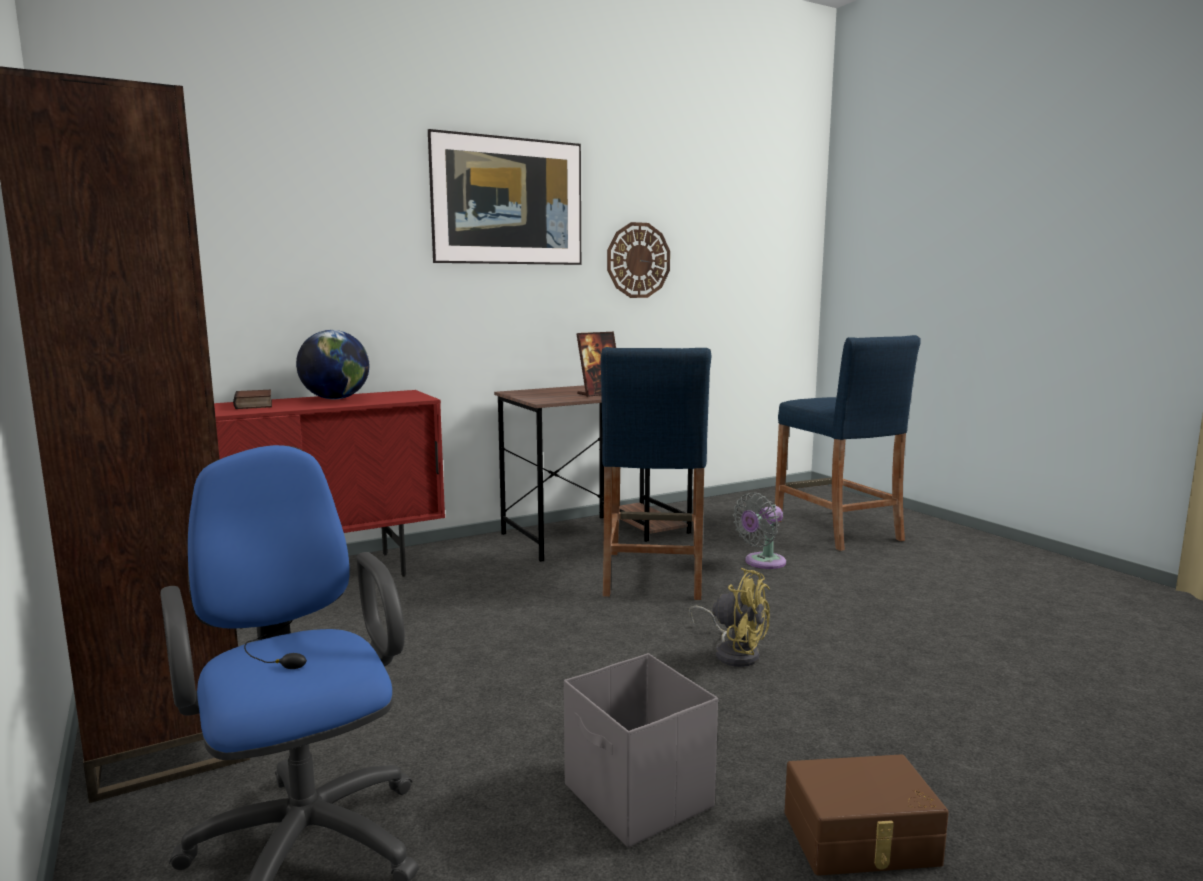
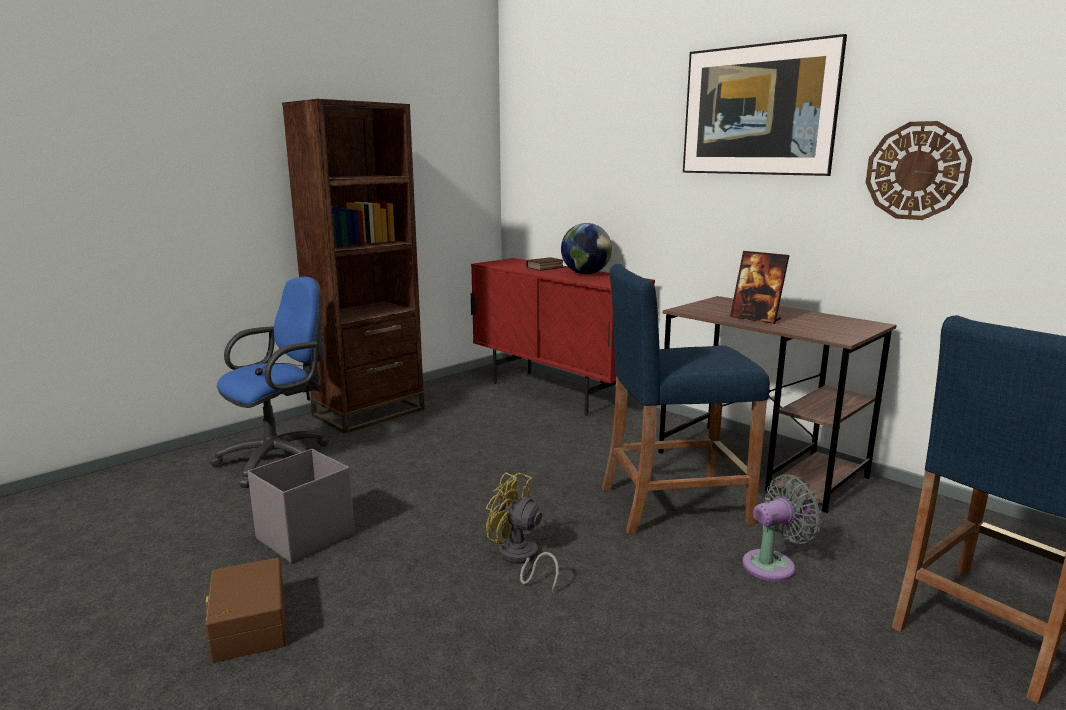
camera: 75 degrees right, 5 degrees up
yellow fan [689,568,770,667] -> yellow fan turned 105 degrees clockwise [486,472,559,592]
grey fan [733,492,786,569] -> grey fan turned 120 degrees clockwise [742,474,822,581]

